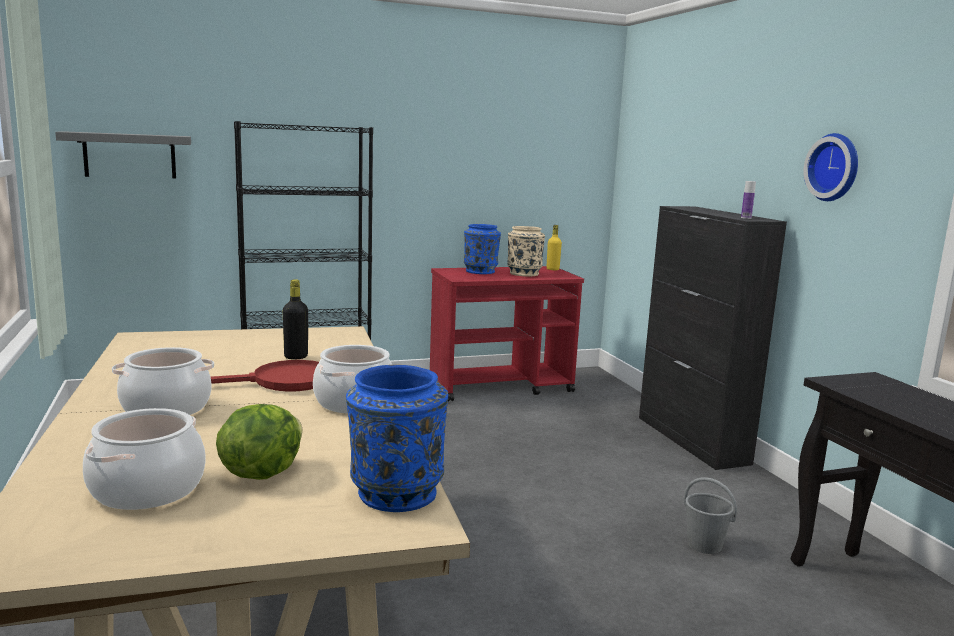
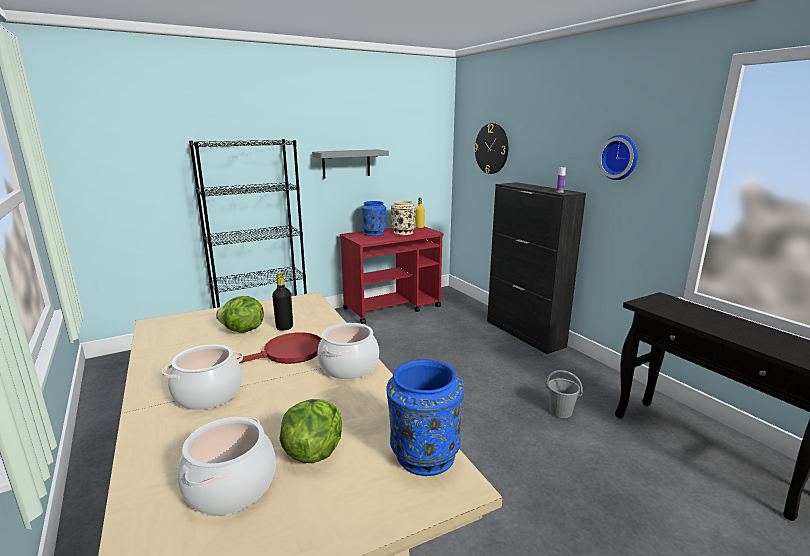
camera: 10 degrees left, 5 degrees up
grey shelf [55,131,191,179] -> grey shelf moved to [312,150,389,179]
none -> lettuce [216,296,264,333]
none -> wall clock [474,123,508,174]

